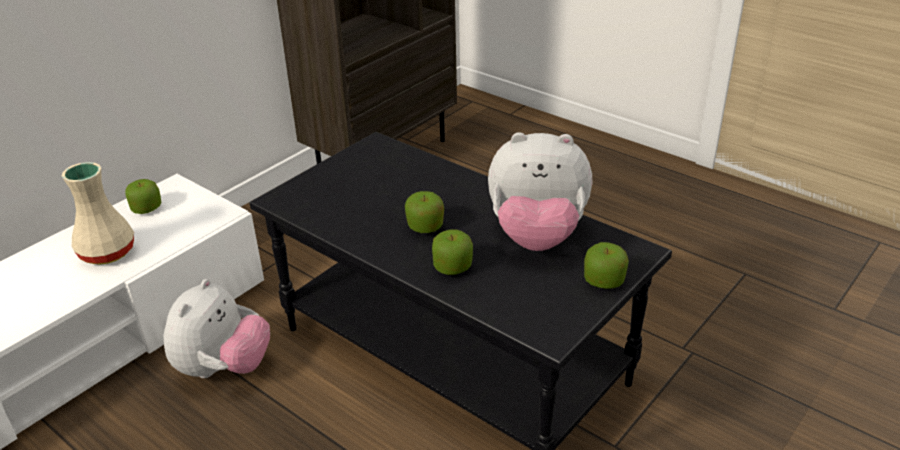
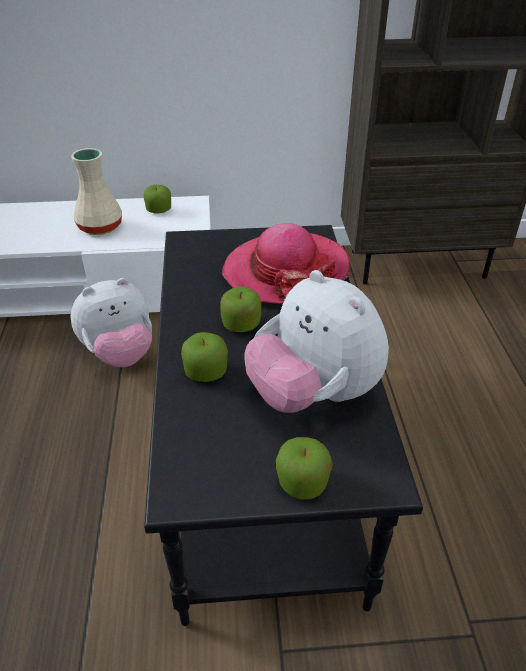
camera: 45 degrees right, 5 degrees up
none -> hat [222,223,350,304]

